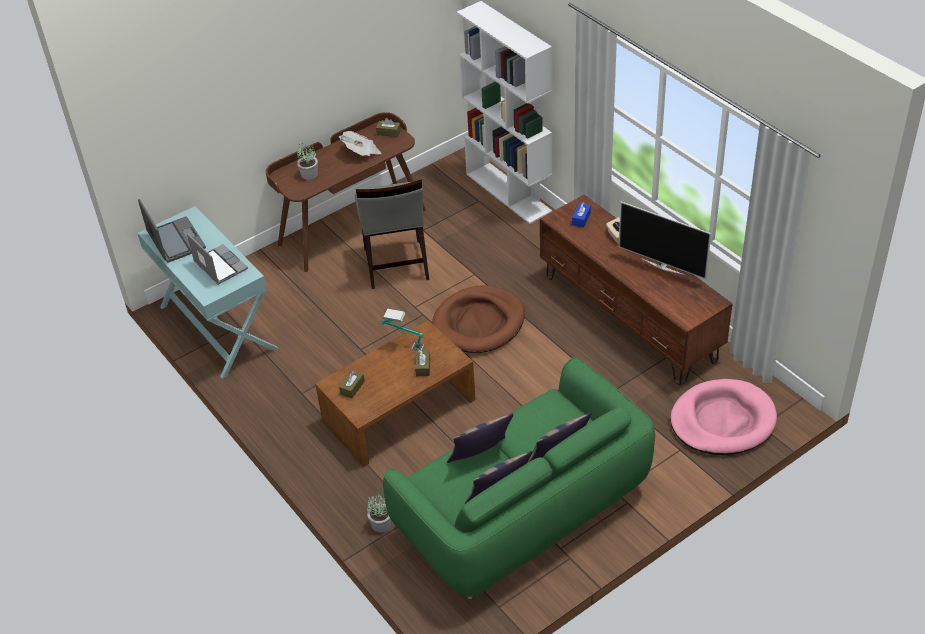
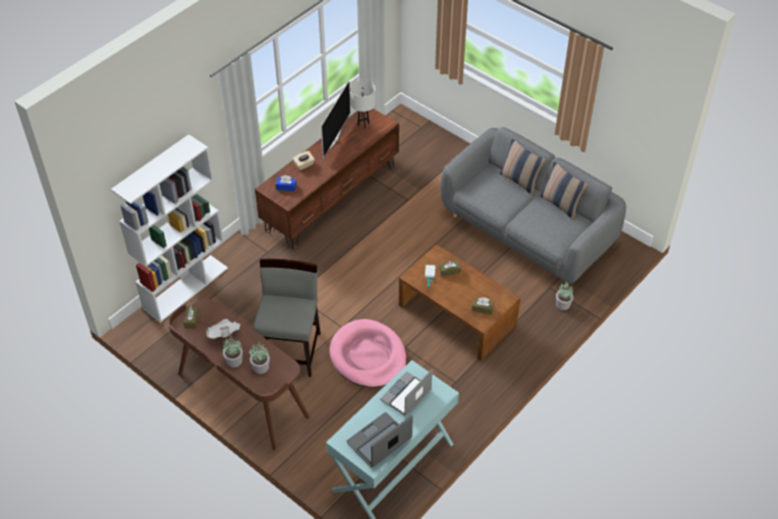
camera: 105 degrees left, 5 degrees up
grey chair [355,180,429,289] -> grey chair turned 60 degrees counterclockwise [253,259,321,377]
green sofa [383,357,655,599] -> grey sofa [440,127,626,286]
brown dog bed [432,285,525,353] -> none
pillow [447,413,513,463] -> none
pink dog bed [671,379,777,455] -> pink dog bed moved to [330,319,407,388]
none -> potted plant [223,336,243,368]
none -> white table lamp [350,80,376,128]

